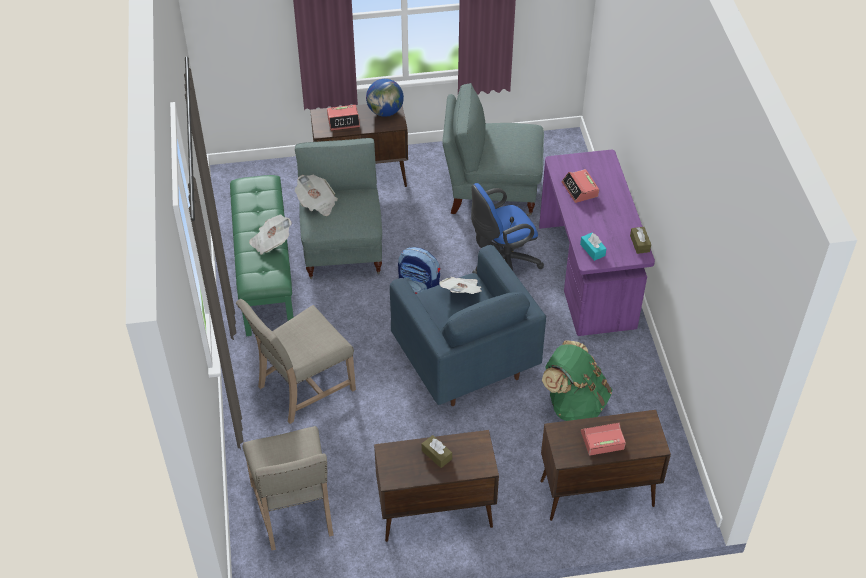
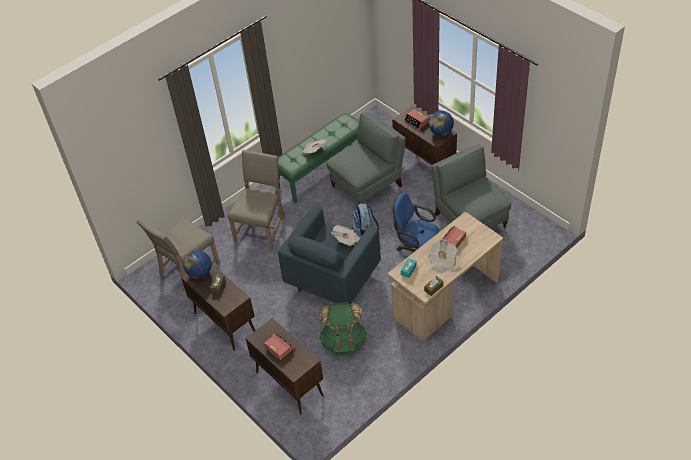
camera: 60 degrees right, 0 degrees up
beige chair [236,299,356,424] -> beige chair turned 90 degrees clockwise [227,150,285,250]
newspaper [295,175,338,216] -> newspaper moved to [428,239,458,274]
purple desk [539,150,655,336] -> beige desk [388,212,503,342]
none -> globe [183,250,212,279]

